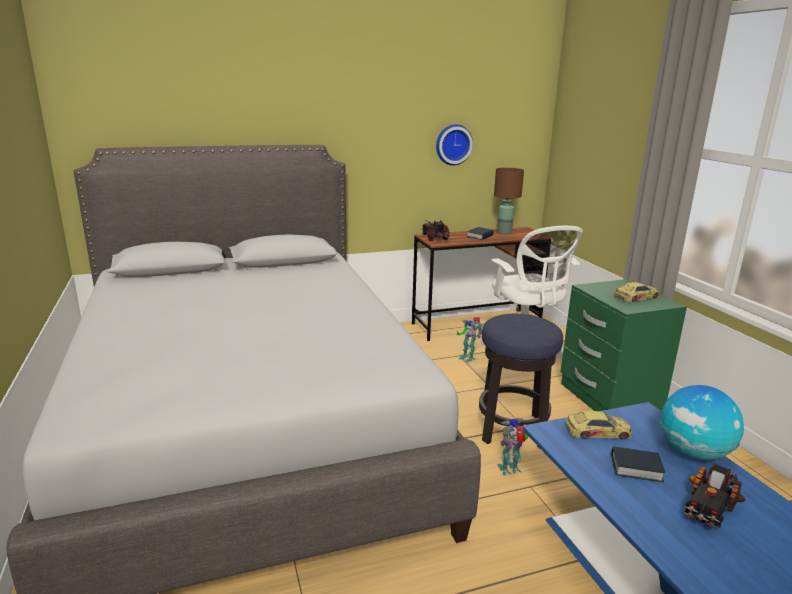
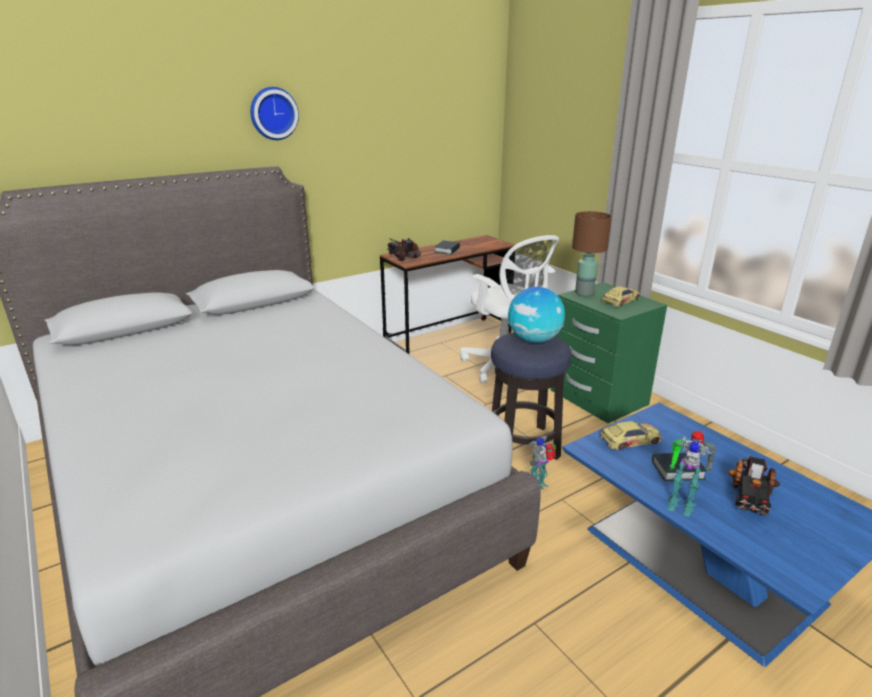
camera: 15 degrees left, 5 degrees up
wall clock [436,124,473,165] -> wall clock moved to [250,87,299,140]
toy robot [457,317,482,362] -> toy robot moved to [667,430,717,516]
brown table lamp [494,168,524,234] -> brown table lamp moved to [572,211,612,296]
globe [660,385,744,460] -> globe moved to [508,287,565,343]

